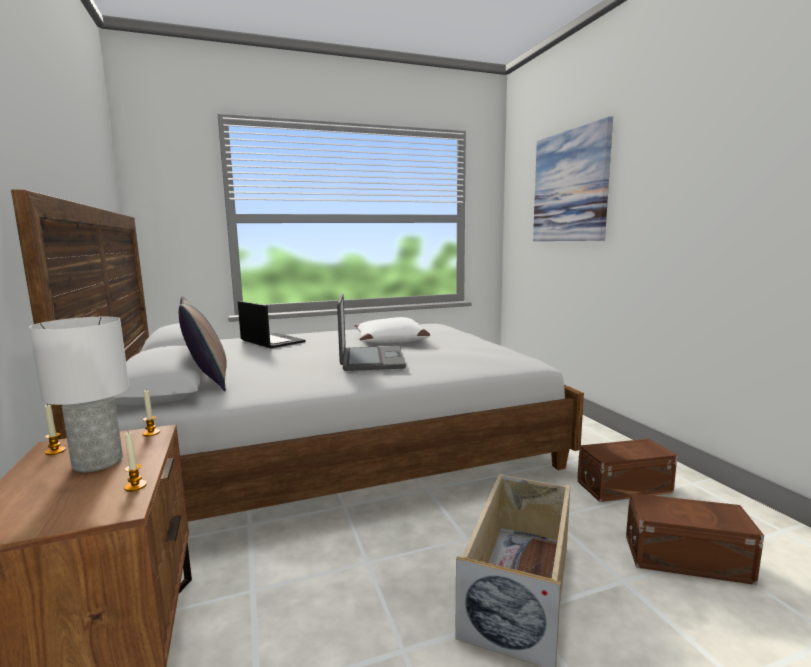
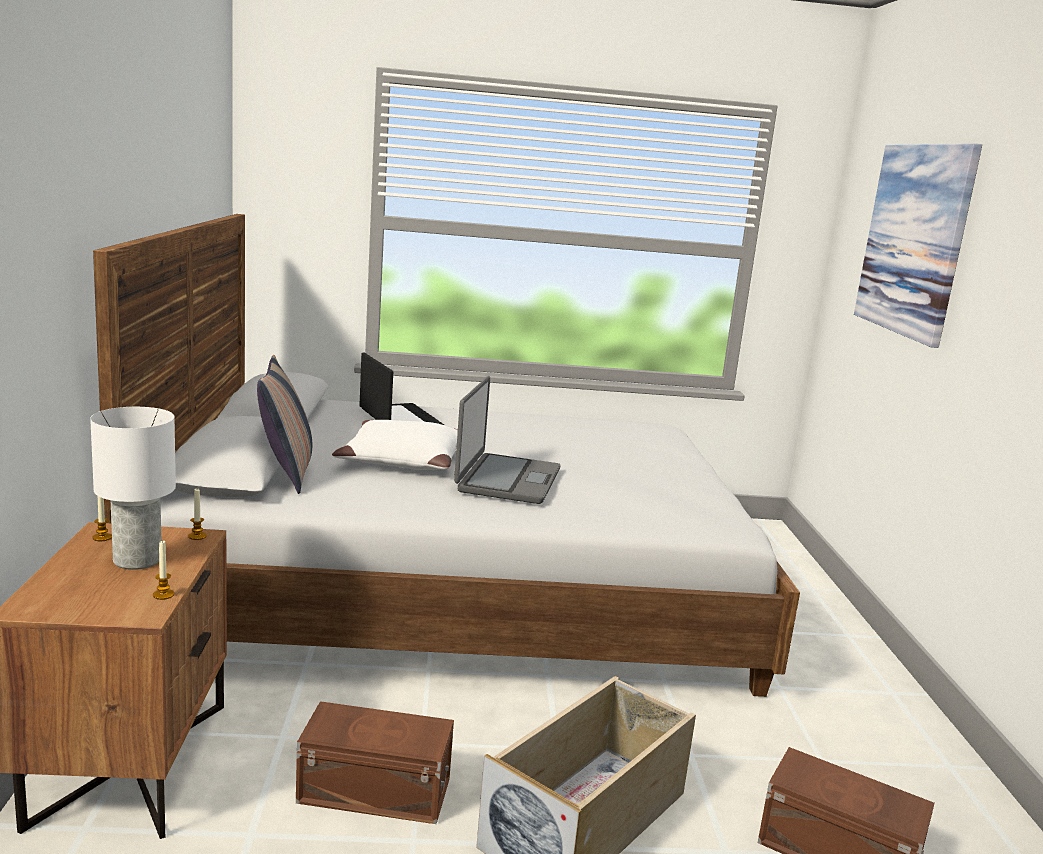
camera: 15 degrees right, 5 degrees up
white pillow [354,317,430,343] -> white pillow moved to [332,420,458,470]
brown storage box [577,439,677,502] -> brown storage box moved to [296,701,454,824]

